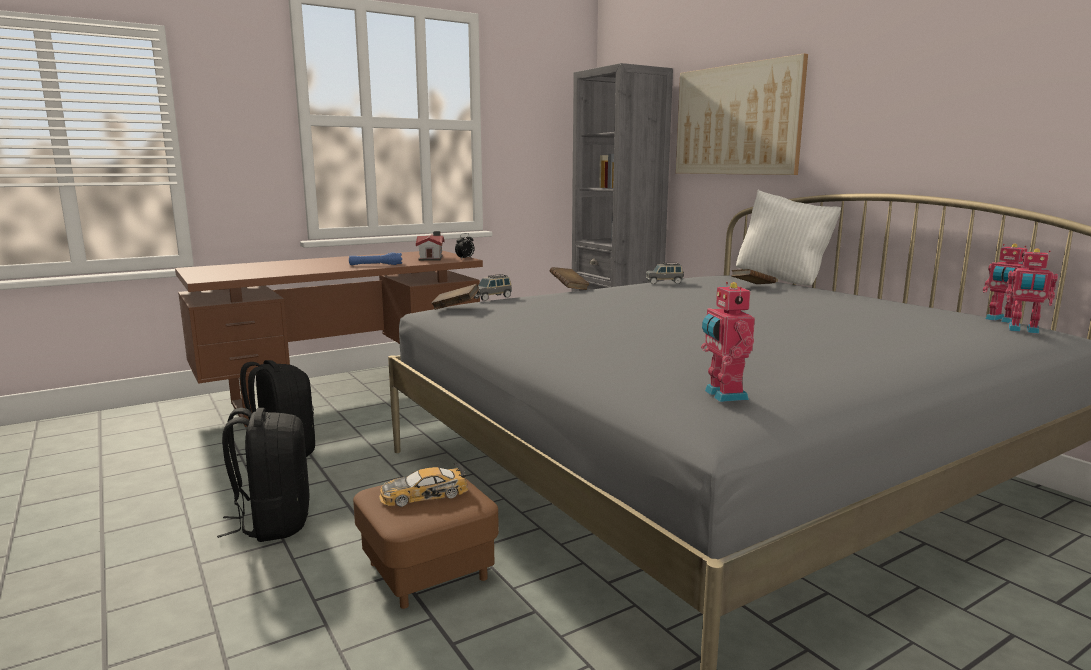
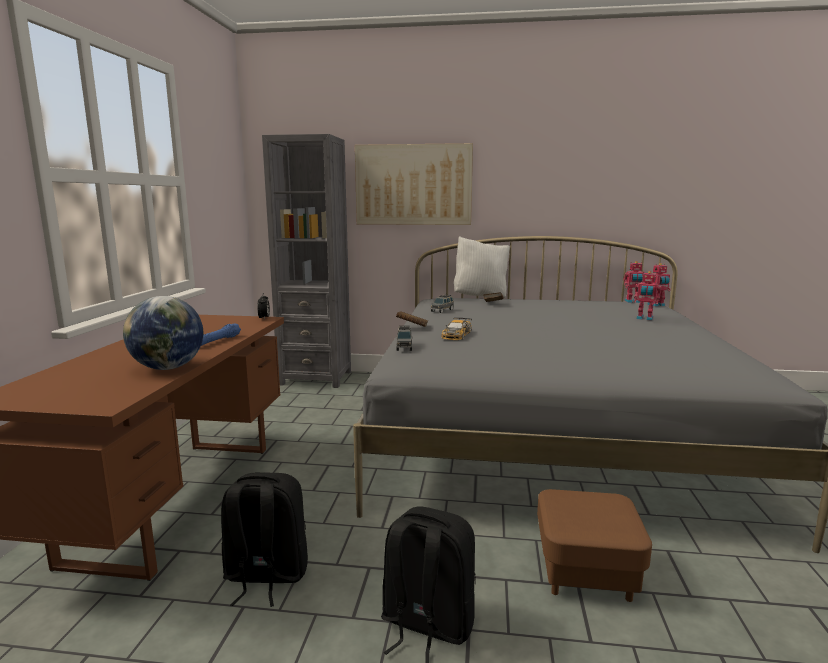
camera: 50 degrees left, 0 degrees up
toy car [379,462,468,507] -> toy car moved to [441,317,472,340]
toy house [416,231,444,261] -> none
brown book [431,284,479,310] -> none
toy robot [701,282,755,402] -> toy robot moved to [634,271,661,321]
none -> globe [123,296,203,370]

